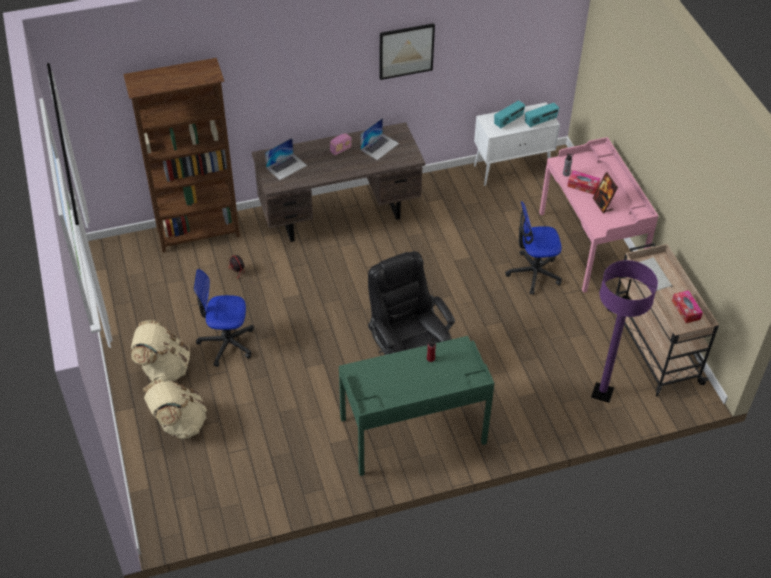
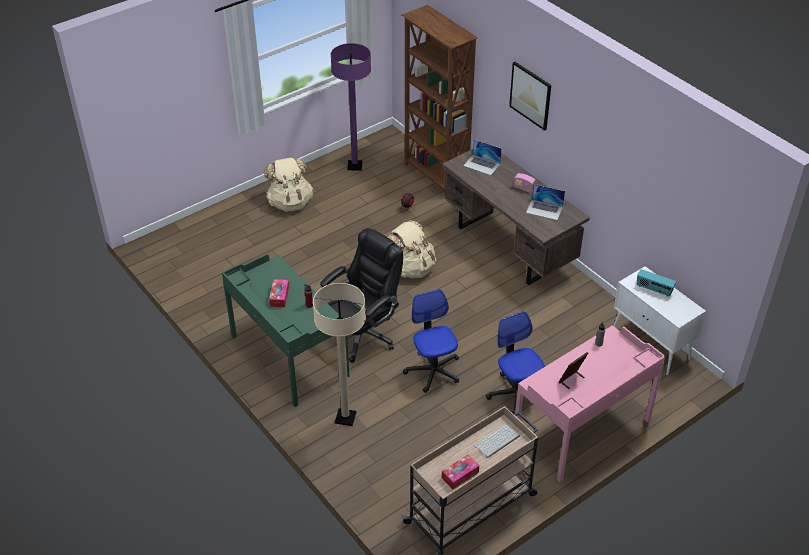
camera: 70 degrees right, 5 degrees down
beige backpack [143,379,207,439] -> beige backpack moved to [388,220,436,278]
office chair [194,269,254,367] -> office chair moved to [403,289,459,393]
picture [379,23,435,80] -> picture moved to [509,62,551,131]
radio [525,103,559,128] -> none
tissue box [567,170,600,195] -> tissue box moved to [269,279,289,307]
purple floor lamp [591,260,658,403] -> purple floor lamp moved to [331,43,371,170]
none -> beige floor lamp [313,283,366,426]

